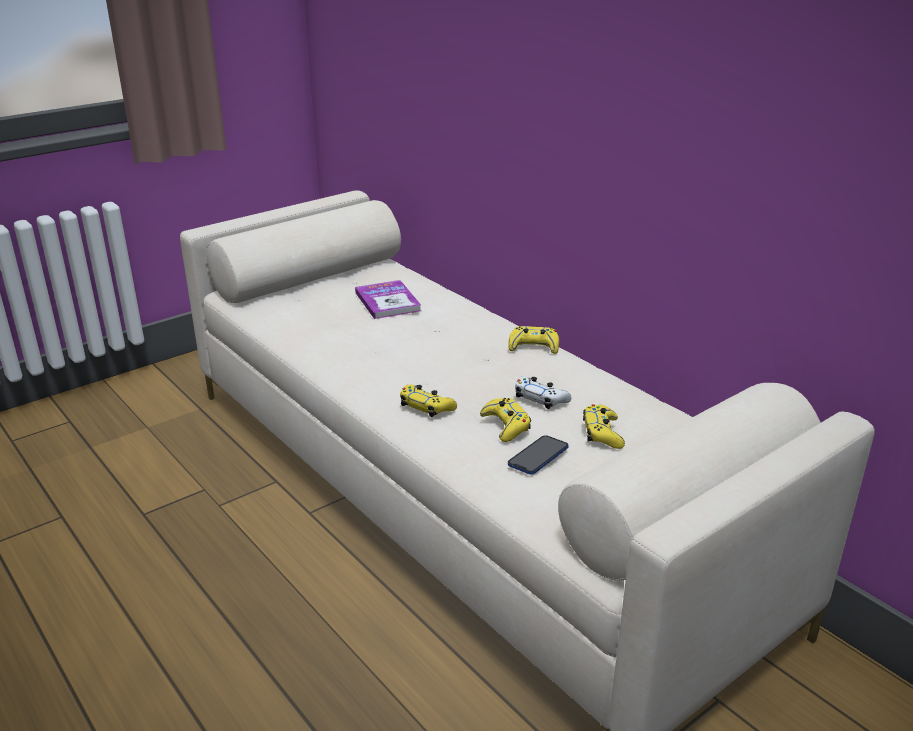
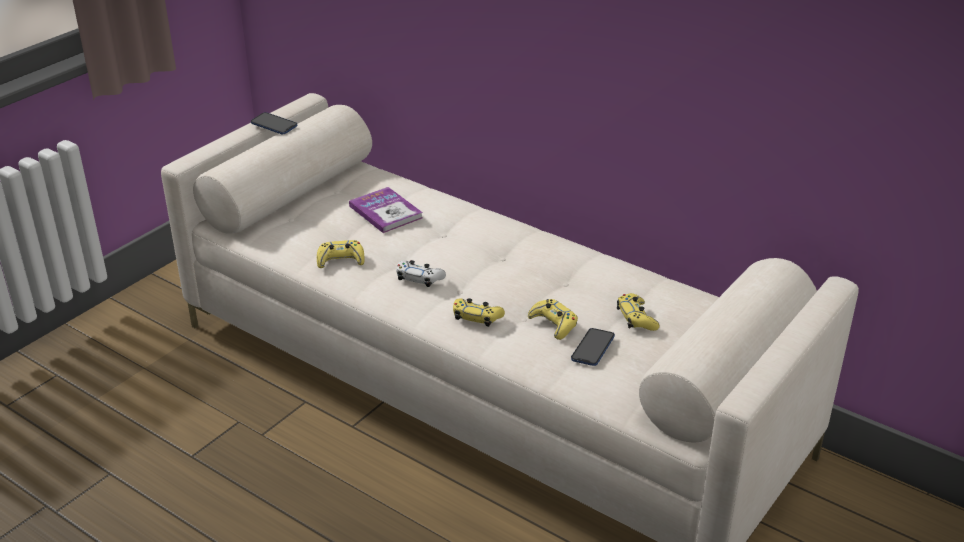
camera: 15 degrees left, 5 degrees up
yellow game controller [508,326,559,354] -> yellow game controller moved to [317,240,365,268]
white game controller [515,376,571,409] -> white game controller moved to [396,260,446,287]
none -> phone [251,112,297,134]

